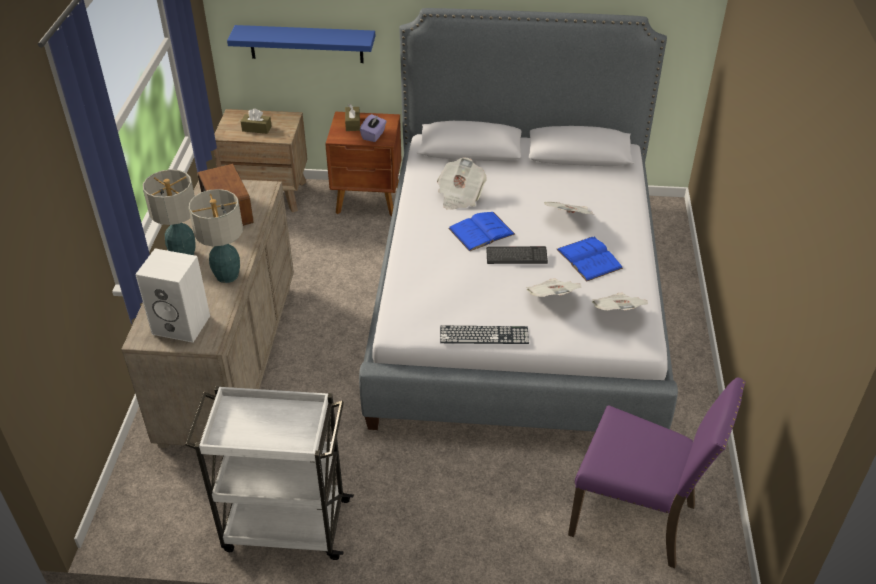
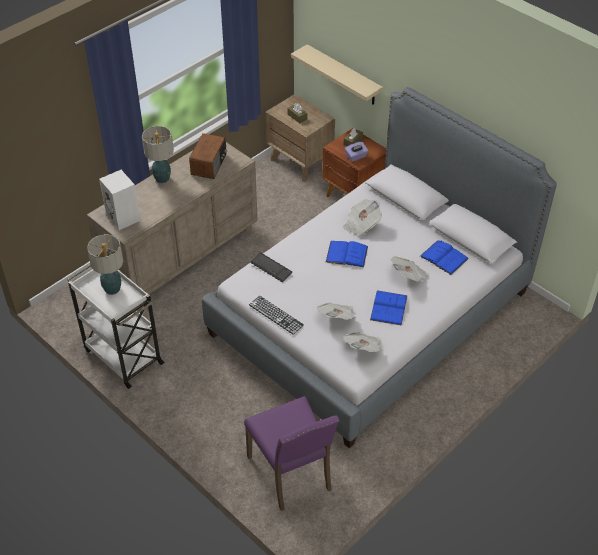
camera: 40 degrees right, 5 degrees up
table lamp [189,189,243,283] -> table lamp moved to [87,234,123,295]
blue shelf [227,25,375,63] -> beige shelf [291,44,383,105]
keyboard [486,246,548,264] -> keyboard moved to [250,252,292,283]
none -> blue book [420,240,469,275]

